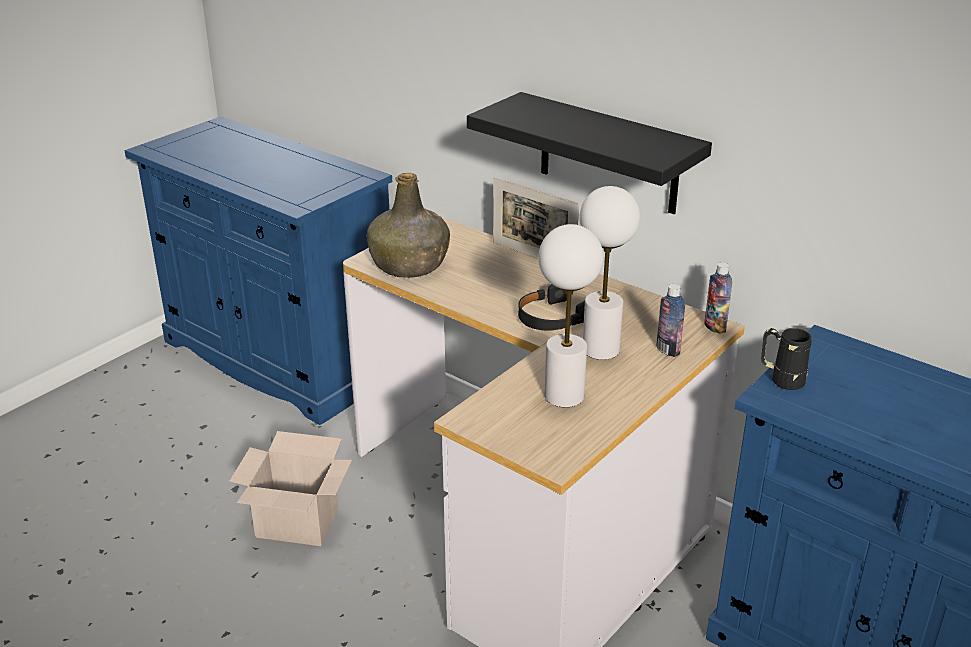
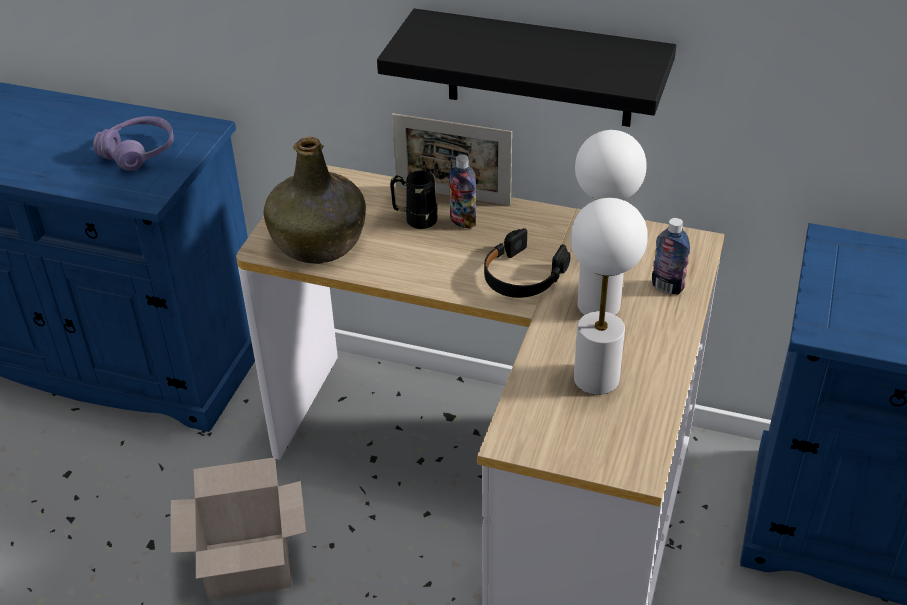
camera: 20 degrees left, 10 degrees up
bottle [704,262,732,334] -> bottle moved to [449,154,476,229]
black mug [761,328,811,390] -> black mug moved to [390,170,438,229]
none -> purple headphones [93,116,174,171]

